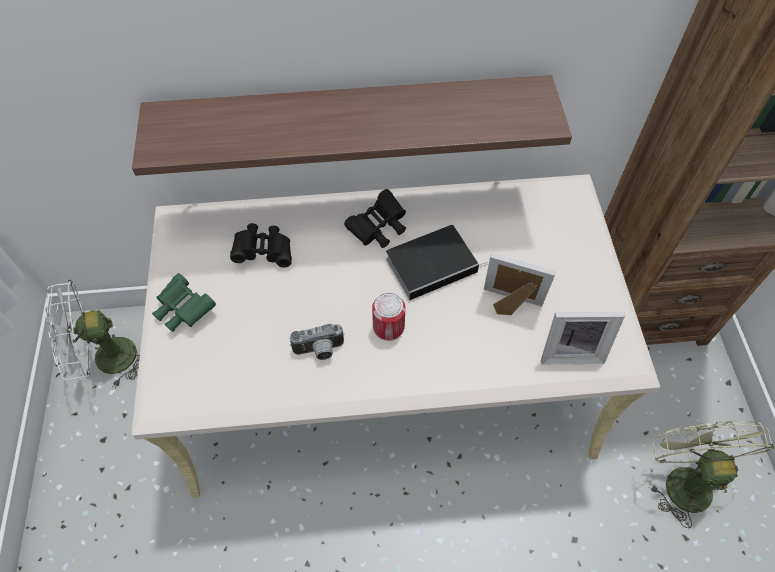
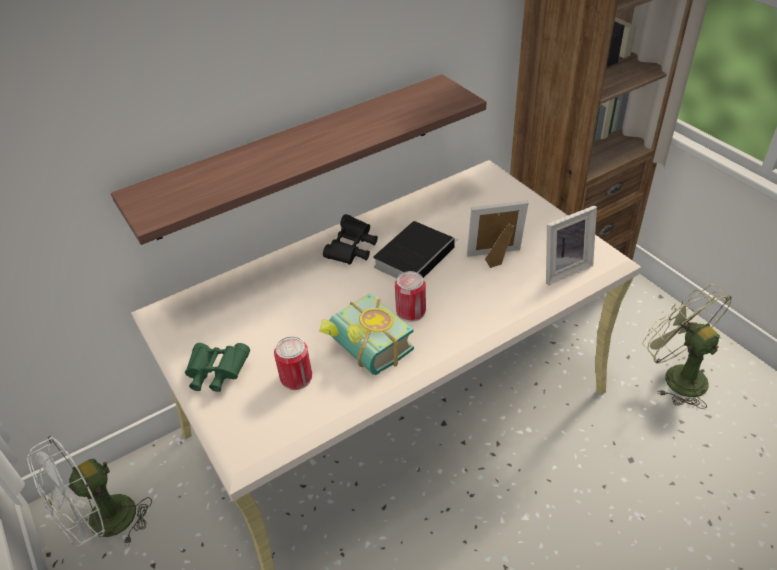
camera: 25 degrees left, 15 degrees down
black binoculars [230,223,292,268] -> none
camera [290,324,344,360] -> book [319,294,414,375]
none -> can [274,336,312,390]

